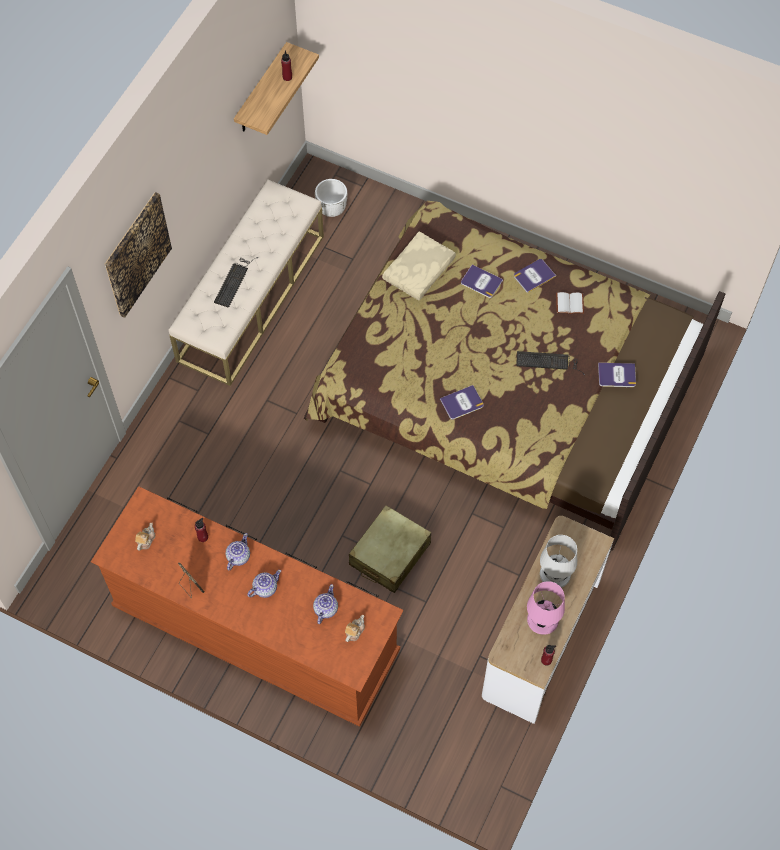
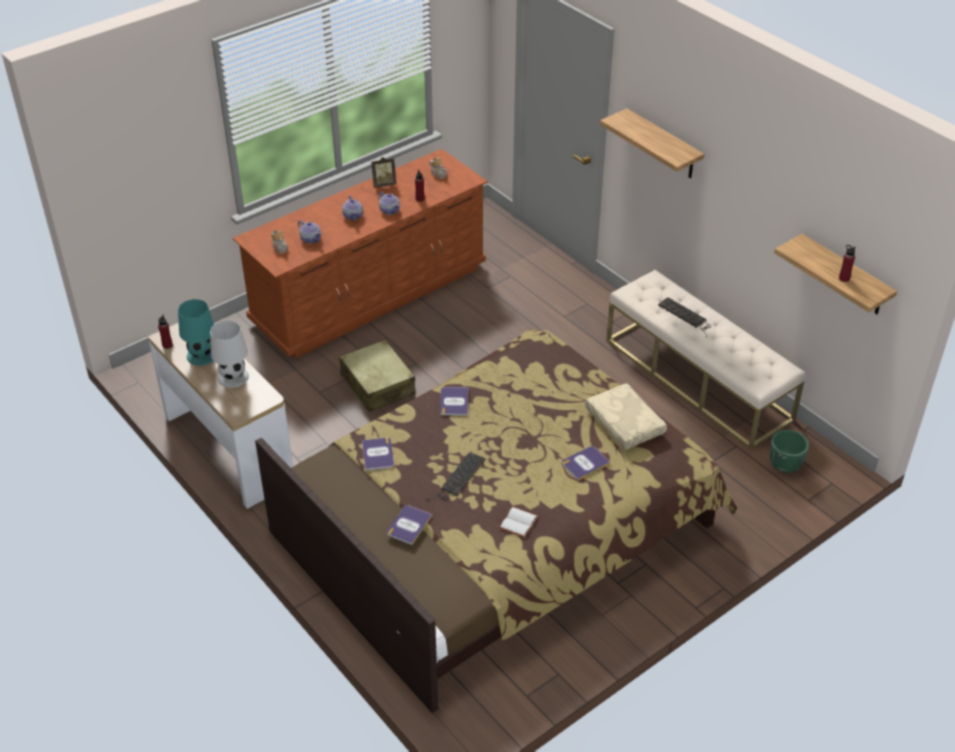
camera: 115 degrees right, 20 degrees down
picture [105,192,172,318] -> shelf [600,108,705,178]
white planter [315,179,347,217] -> green planter [770,430,809,473]
book [514,259,556,293] -> book moved to [362,438,394,471]
pink table lamp [527,581,565,635] -> turquoise table lamp [178,299,214,366]

